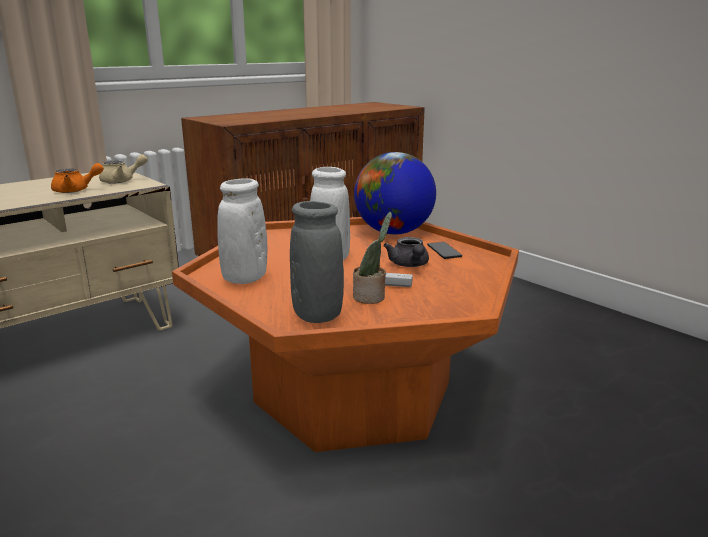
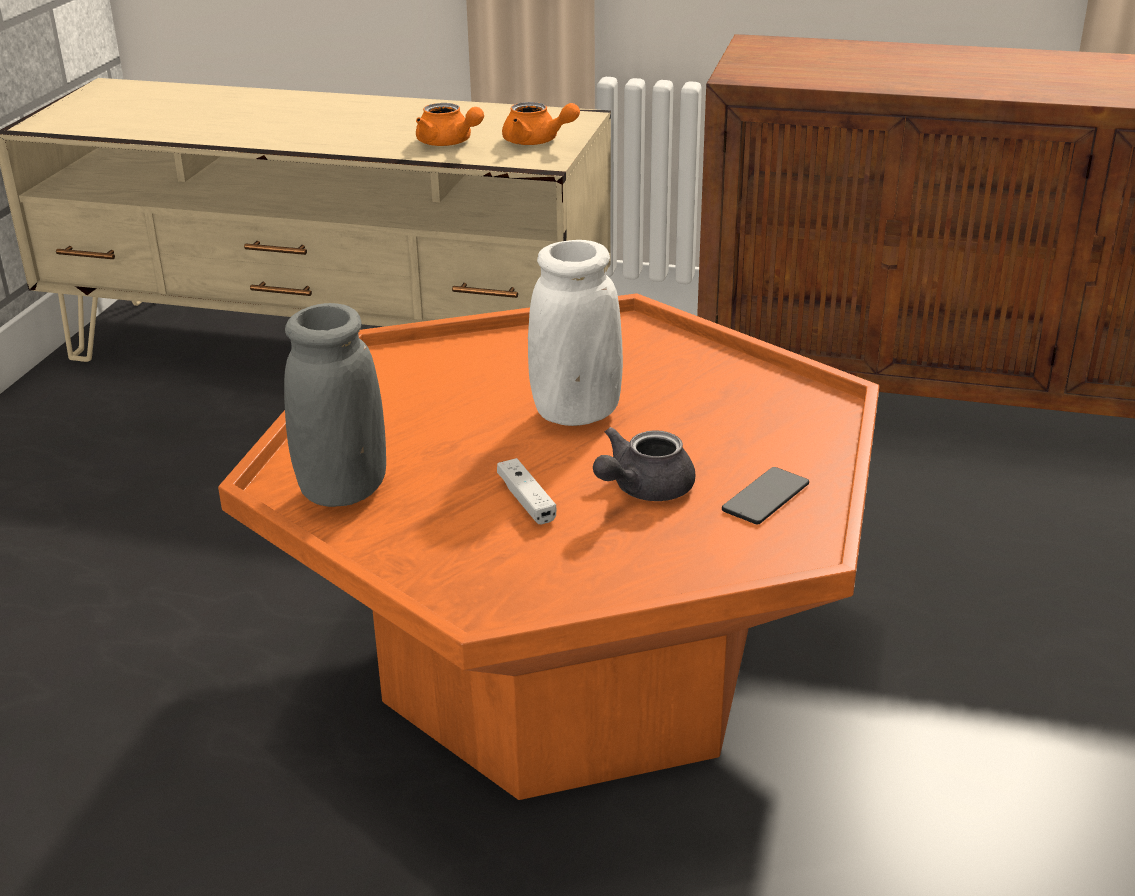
camera: 55 degrees right, 10 degrees up
beige teapot [99,154,148,184] -> orange teapot [502,102,580,145]
white vase [217,178,267,284] -> none
potted plant [353,212,392,304] -> none
globe [354,152,436,235] -> none

